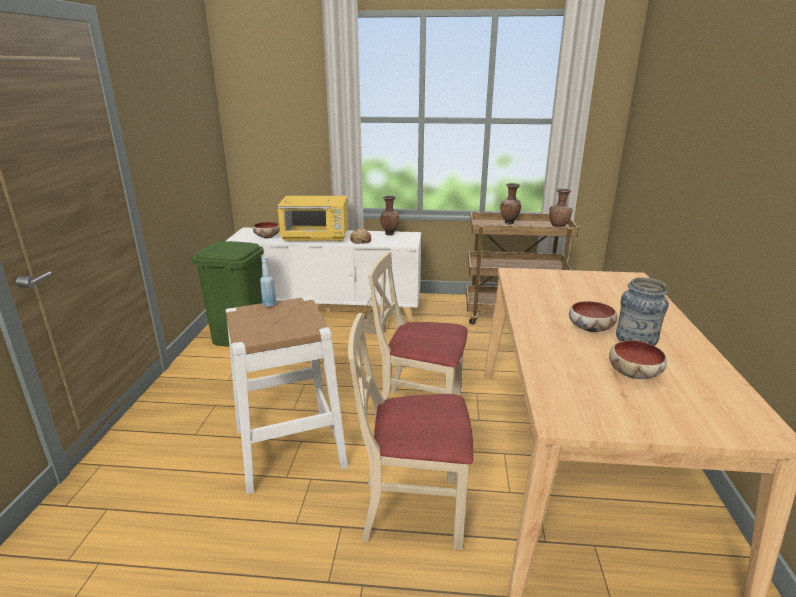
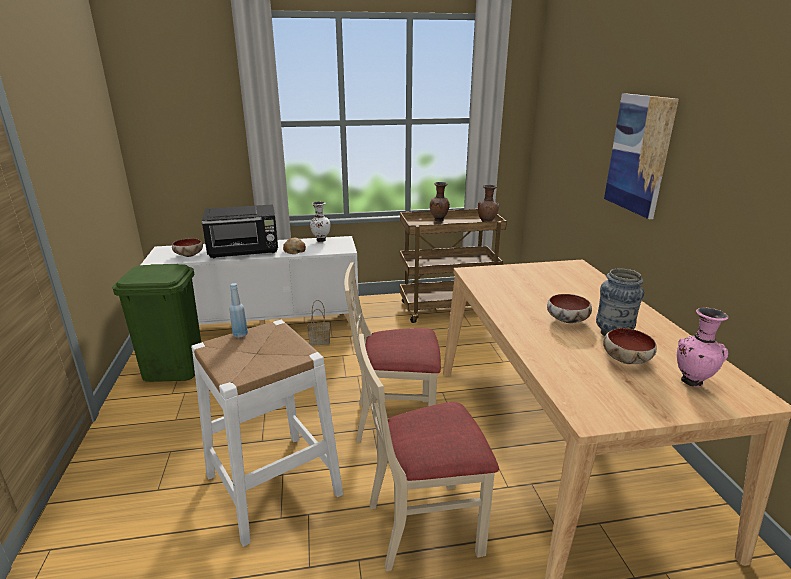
camera: 15 degrees left, 0 degrees up
yellow microwave [277,196,348,242] -> black microwave [202,204,278,258]
brown vase [380,196,400,235] -> white vase [310,201,331,242]
none -> picture [604,93,679,219]
none -> pink vase [677,307,728,388]

